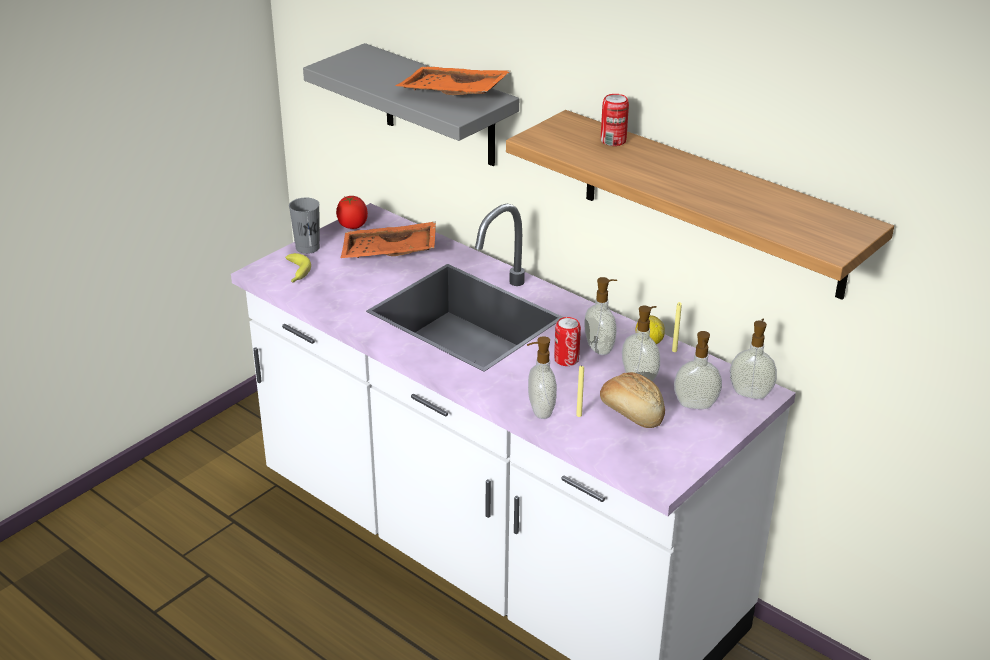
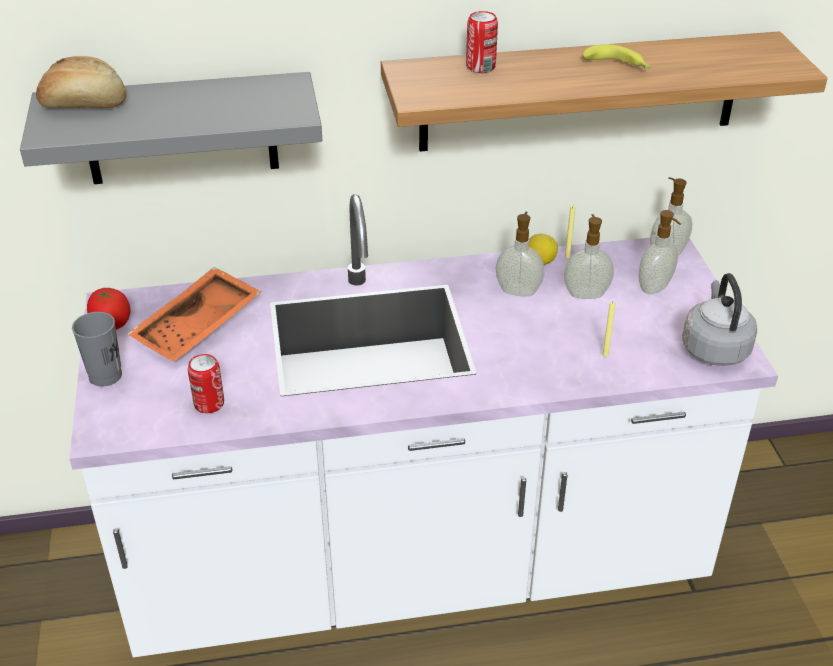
camera: 50 degrees left, 5 degrees up
banana [285,253,311,282] -> banana moved to [582,44,651,69]
orange tray [395,67,511,95] -> none
soap dispenser [527,336,557,419] -> none
can [554,317,581,366] -> can moved to [188,354,224,413]
bread [600,372,665,428] -> bread moved to [36,56,127,108]
none -> grey kettle [682,273,757,366]

